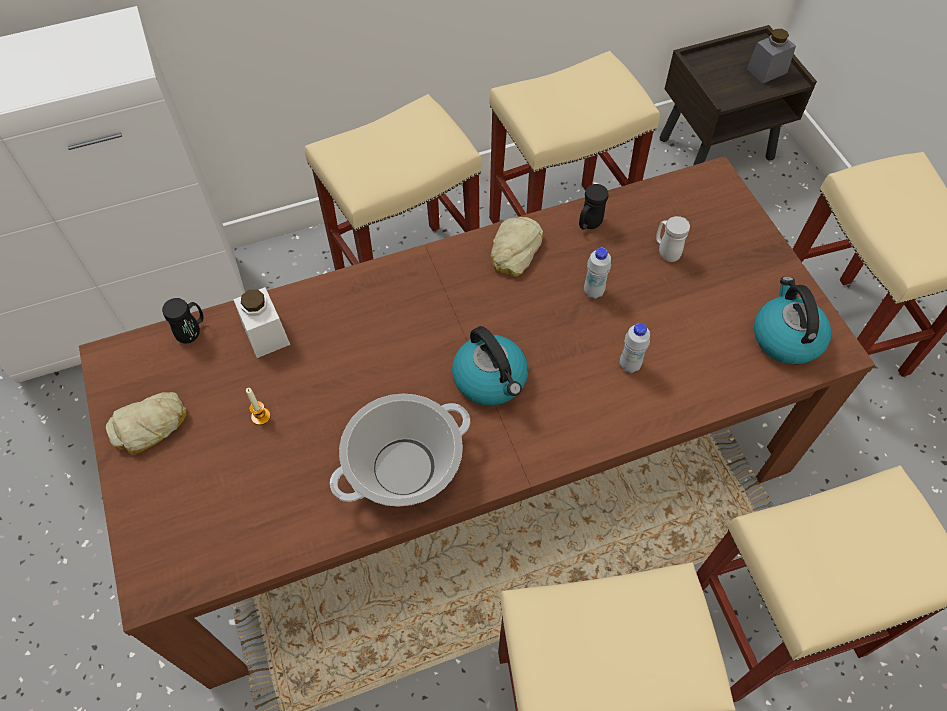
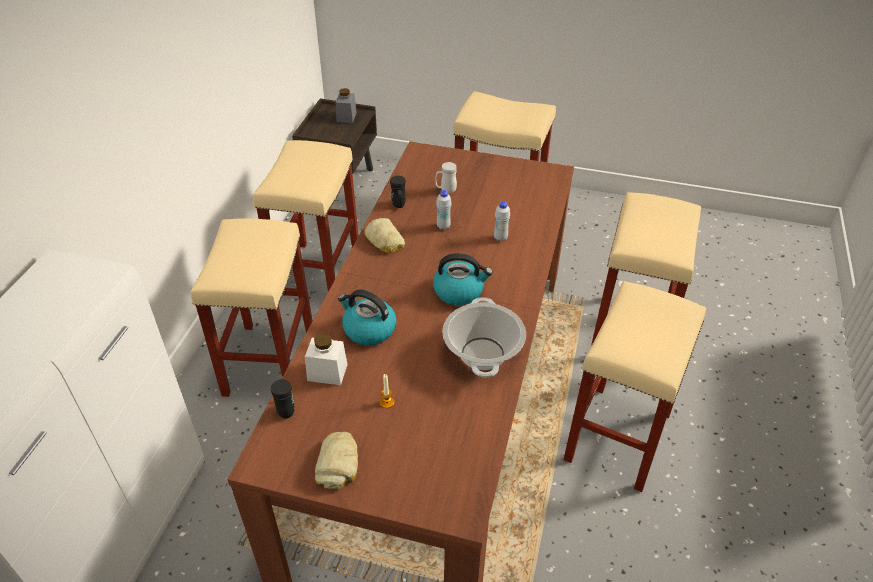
camera: 55 degrees left, 15 degrees down
kettle [754,276,831,364] -> kettle moved to [338,290,396,345]

